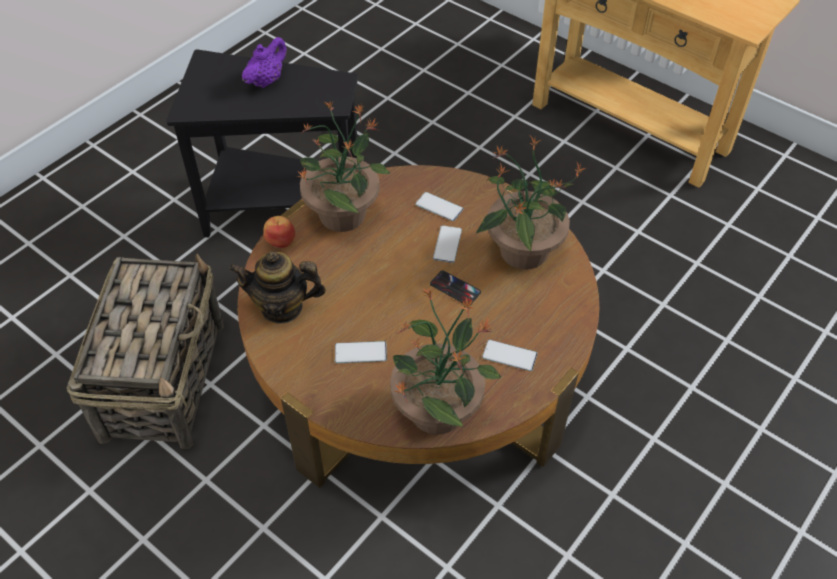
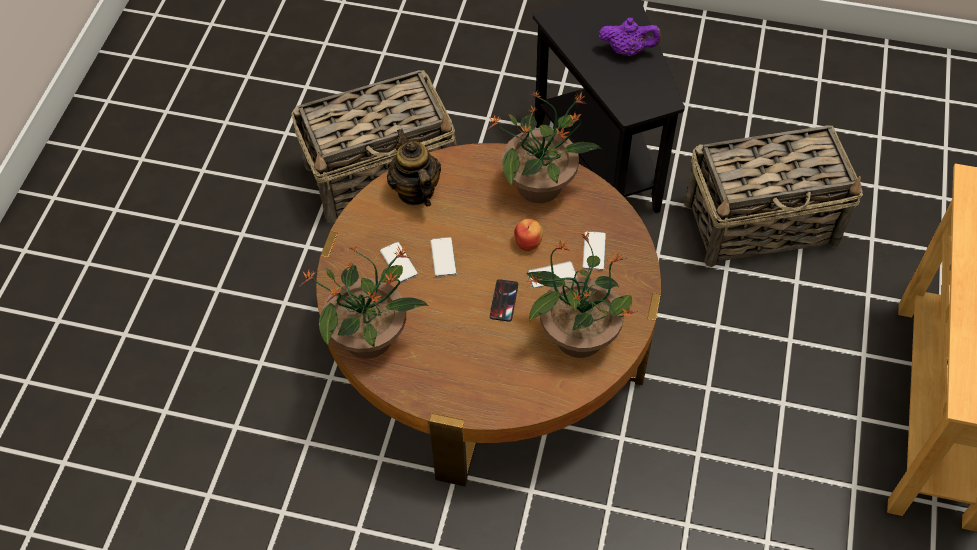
camera: 65 degrees right, 5 degrees up
apple [263,216,295,248] -> apple moved to [514,219,543,251]
phone [482,340,537,371] -> phone moved to [430,237,456,277]
none -> basket [684,125,863,267]

